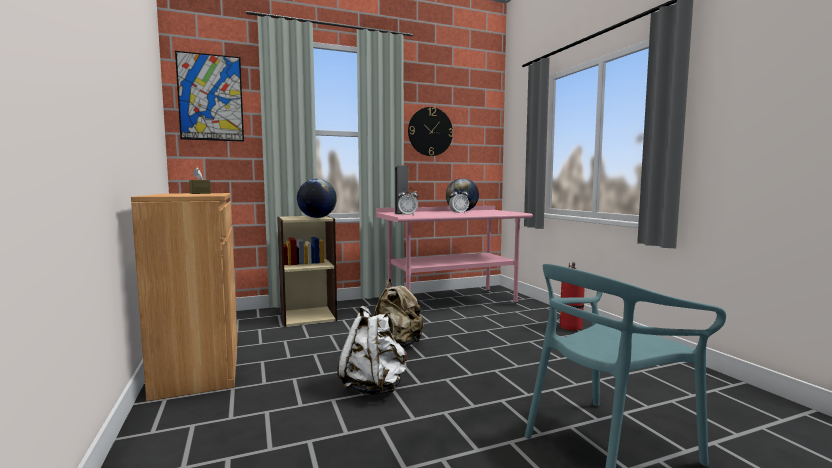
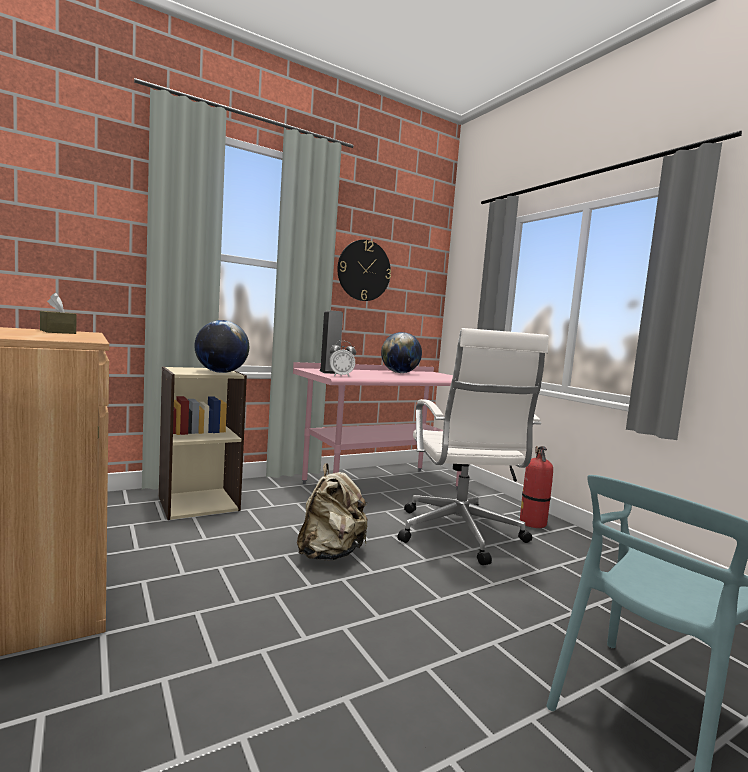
camera: 10 degrees left, 0 degrees up
picture [175,51,244,142] -> none
white backpack [337,306,407,395] -> none
alarm clock [449,188,469,214] -> none
none -> white office chair [398,328,549,565]

